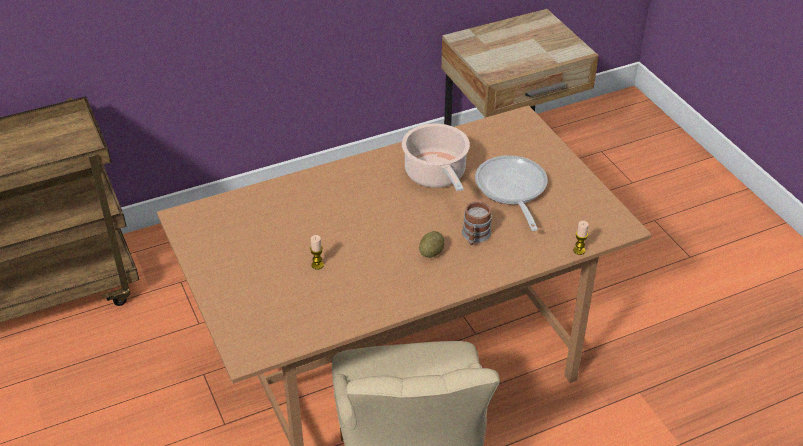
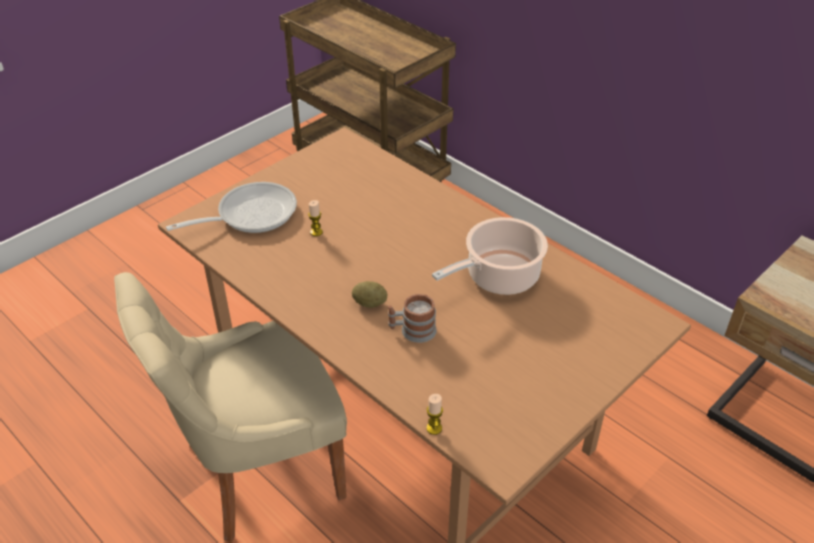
camera: 70 degrees right, 0 degrees up
frying pan [475,155,548,231] -> frying pan moved to [166,182,297,233]

